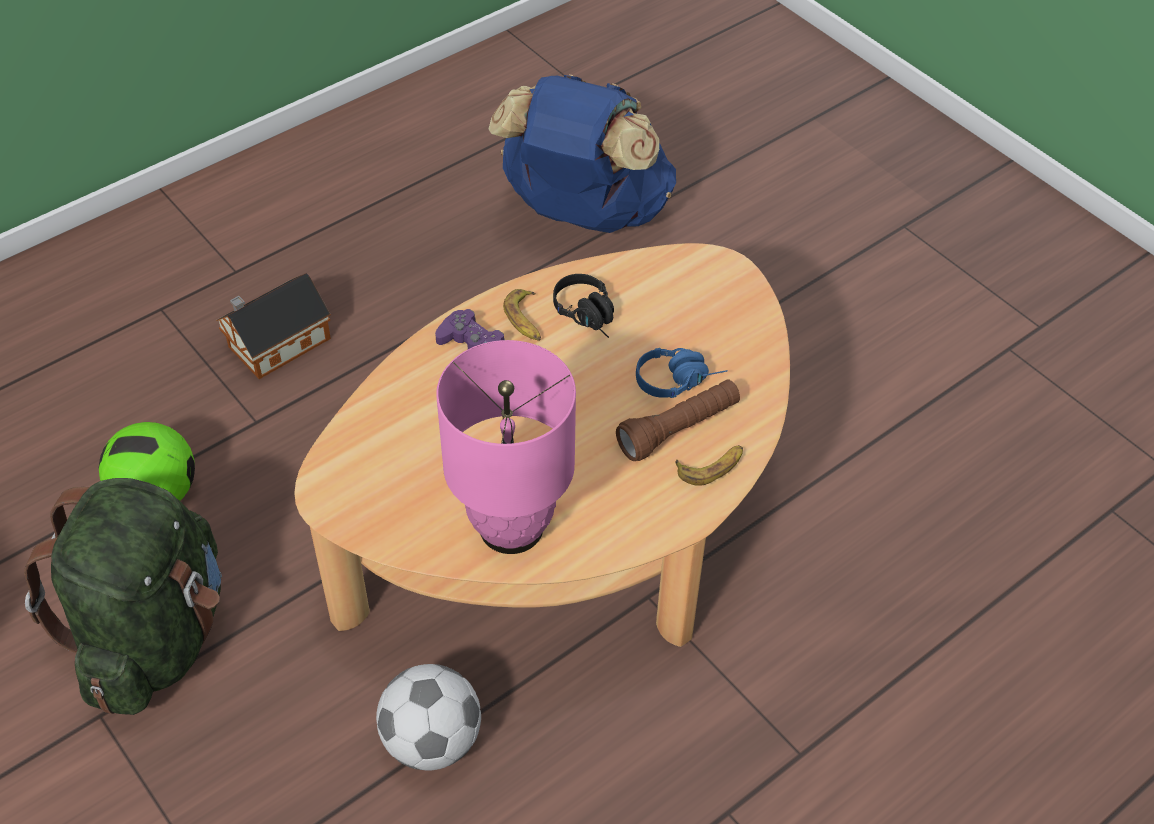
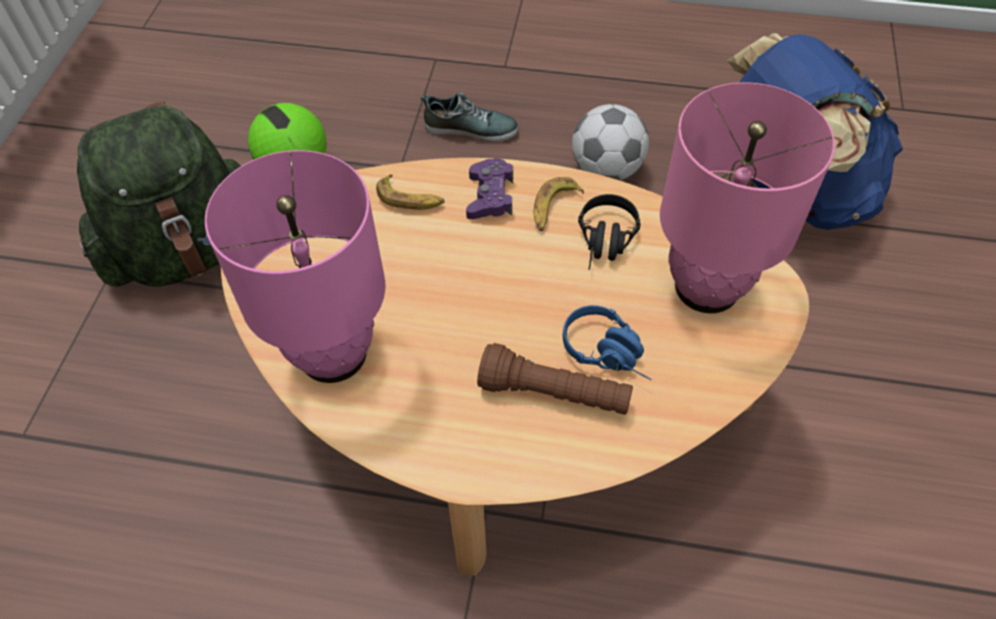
camera: 50 degrees right, 5 degrees up
toy house [216,273,331,379] -> shoe [420,92,519,142]
football [376,664,481,771] -> football moved to [572,104,649,180]
banana [675,445,743,486] -> banana moved to [376,174,445,210]
none -> pink table lamp [660,82,835,313]

